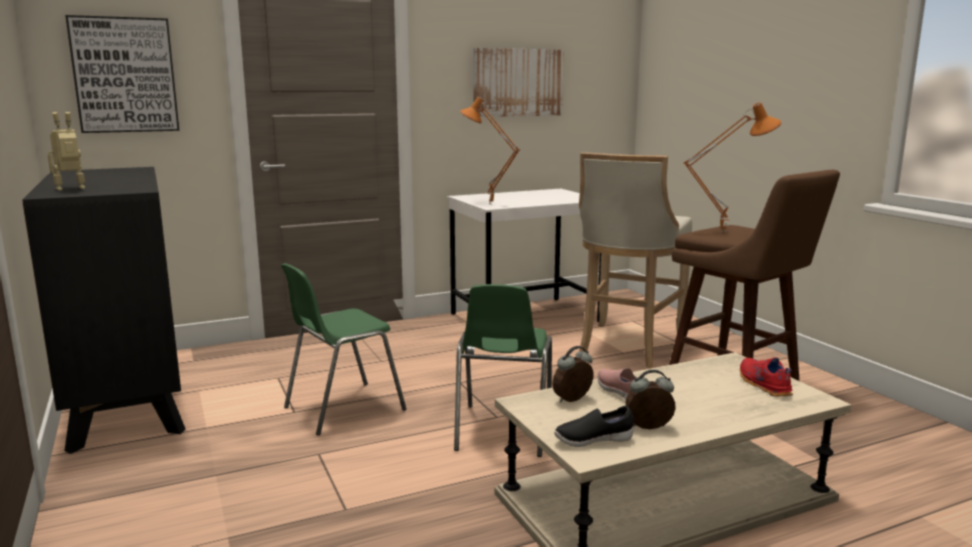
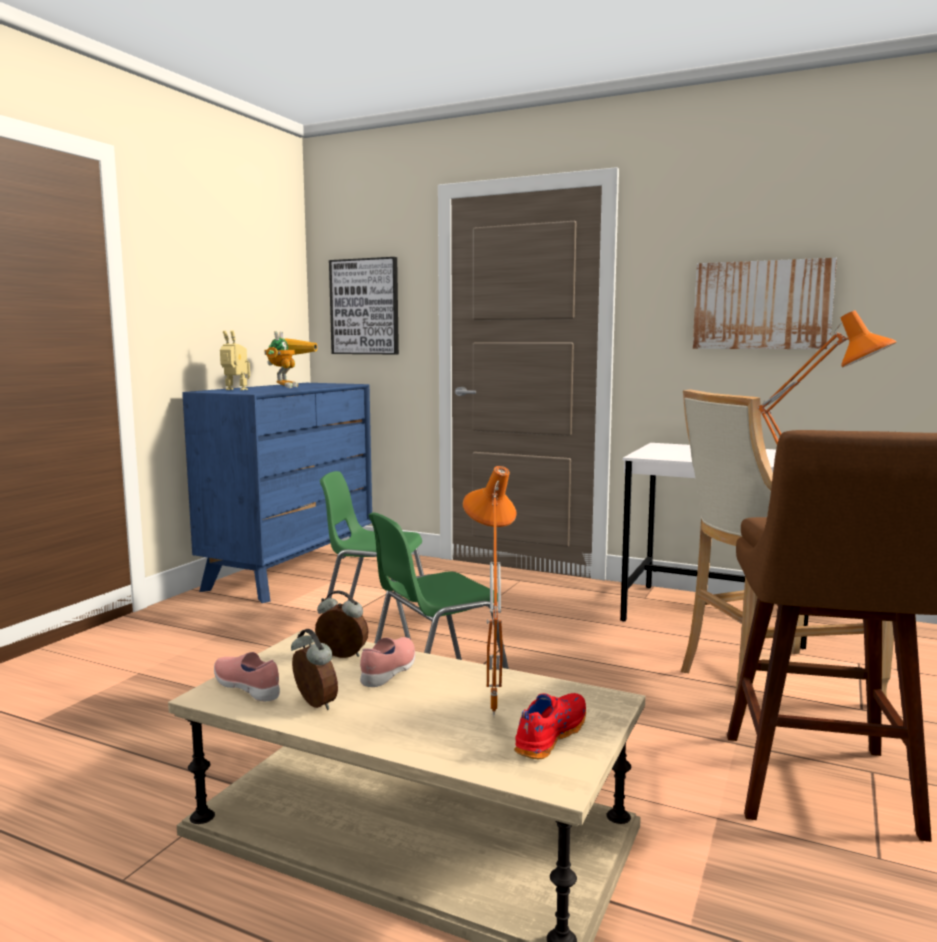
camera: 50 degrees right, 5 degrees down
black dresser [22,167,186,454] -> blue dresser [182,383,372,603]
orange table lamp [460,97,520,205] -> orange table lamp moved to [463,466,517,717]
black shoe [554,406,634,447] -> pink shoe [214,652,280,701]
none -> toy robot [264,331,318,388]

